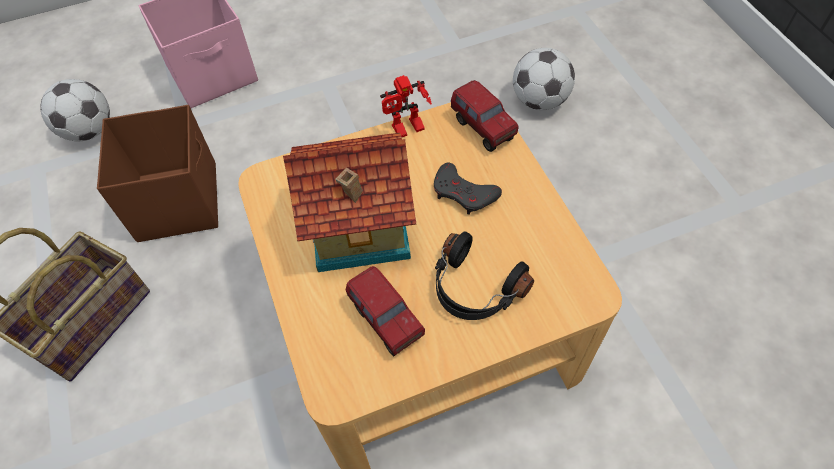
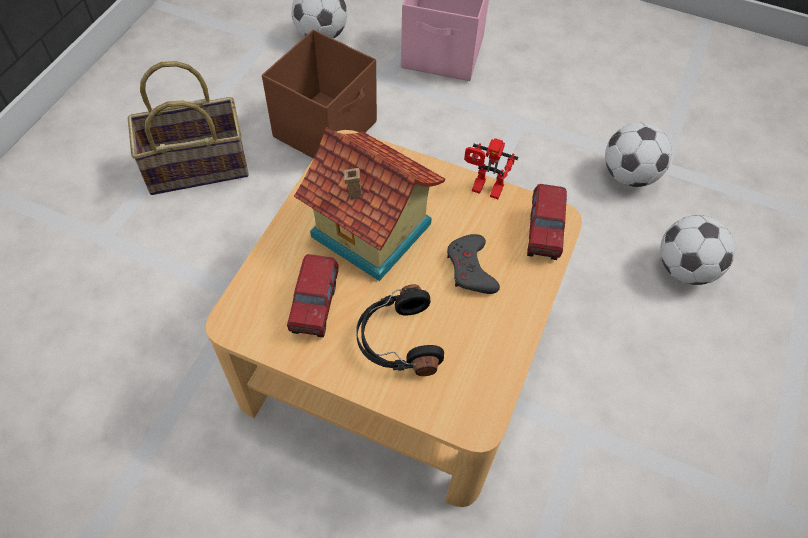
camera: 40 degrees right, 0 degrees up
none -> football [605,122,672,187]

